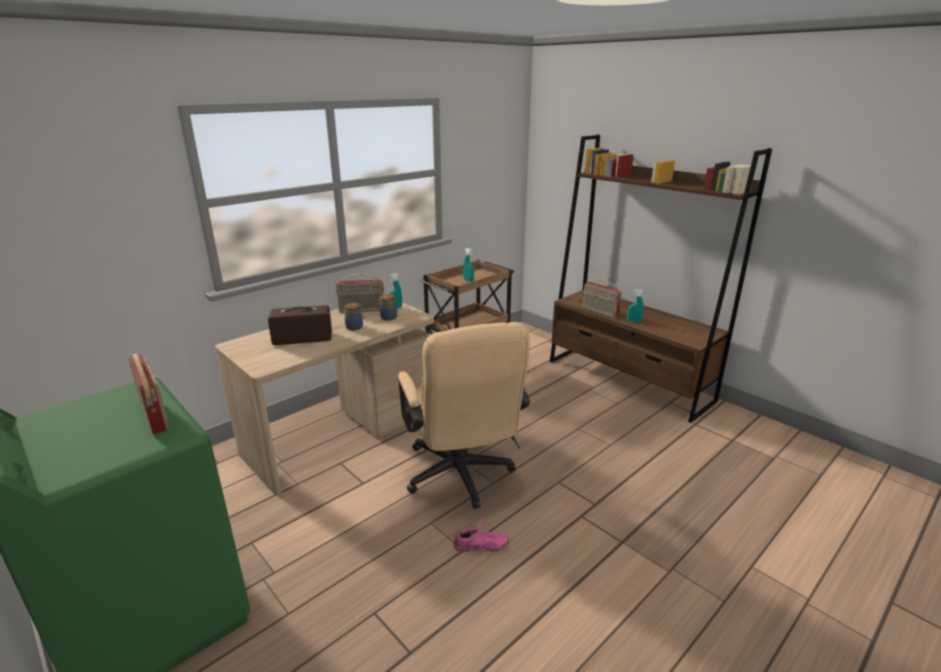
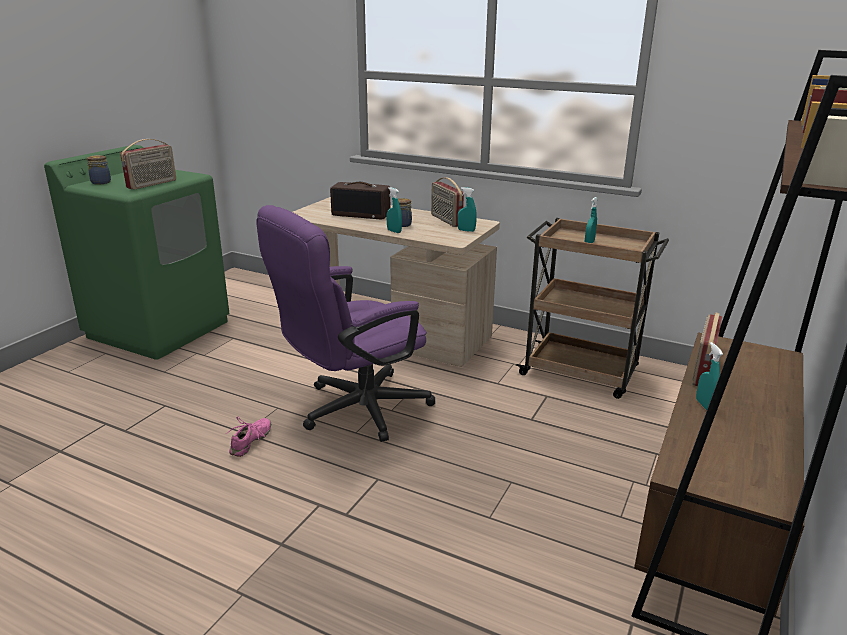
camera: 70 degrees right, 0 degrees up
radio [268,305,332,345] -> radio turned 135 degrees clockwise [330,182,390,219]
jar [378,294,397,321] -> jar moved to [87,155,111,185]
beige office chair [398,322,530,509] -> purple office chair [256,205,435,442]
pink shoe [453,518,509,552] -> pink shoe turned 135 degrees counterclockwise [226,417,272,457]
none -> turquoise spray bottle [387,187,402,233]

